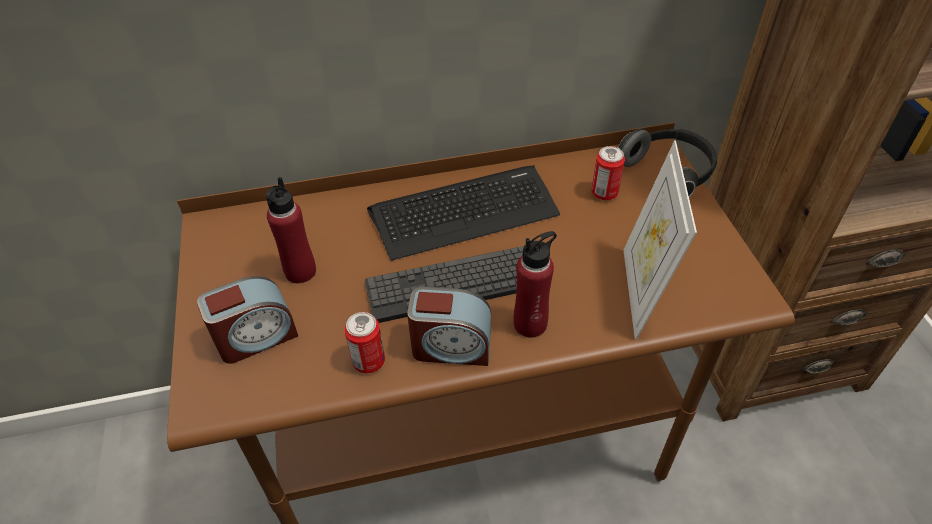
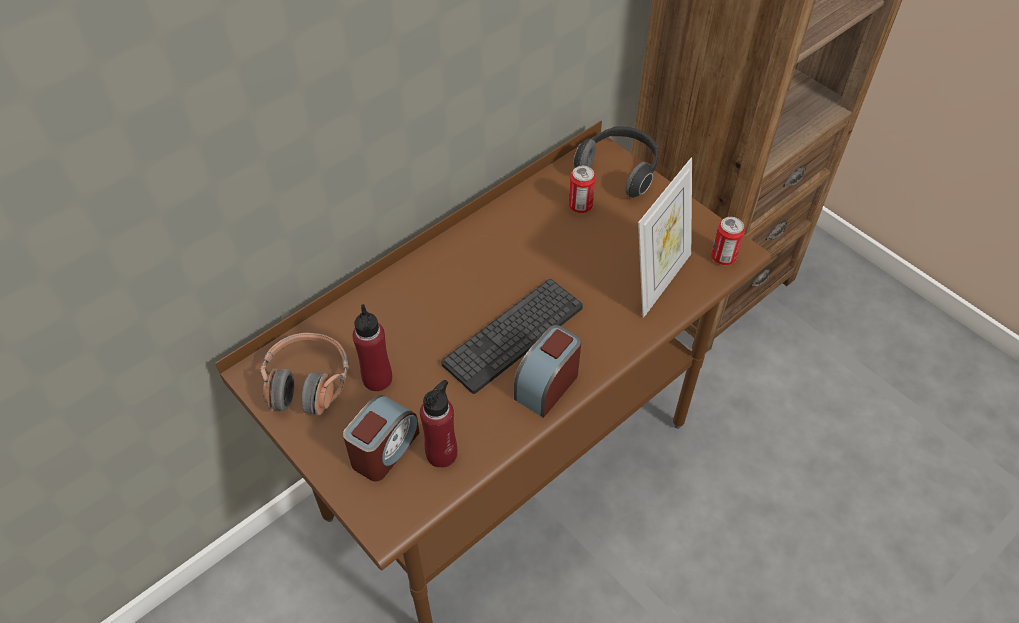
camera: 30 degrees left, 5 degrees up
can [345,312,385,374] -> can moved to [711,217,745,265]
keyboard [367,165,560,261] -> none
alarm clock [407,286,491,366] -> alarm clock turned 150 degrees clockwise [514,325,581,418]
red bottle [513,231,557,338] -> red bottle moved to [420,380,457,468]
picture frame [623,140,697,340] -> picture frame turned 120 degrees counterclockwise [638,158,692,318]
none -> headphones [260,333,349,416]

